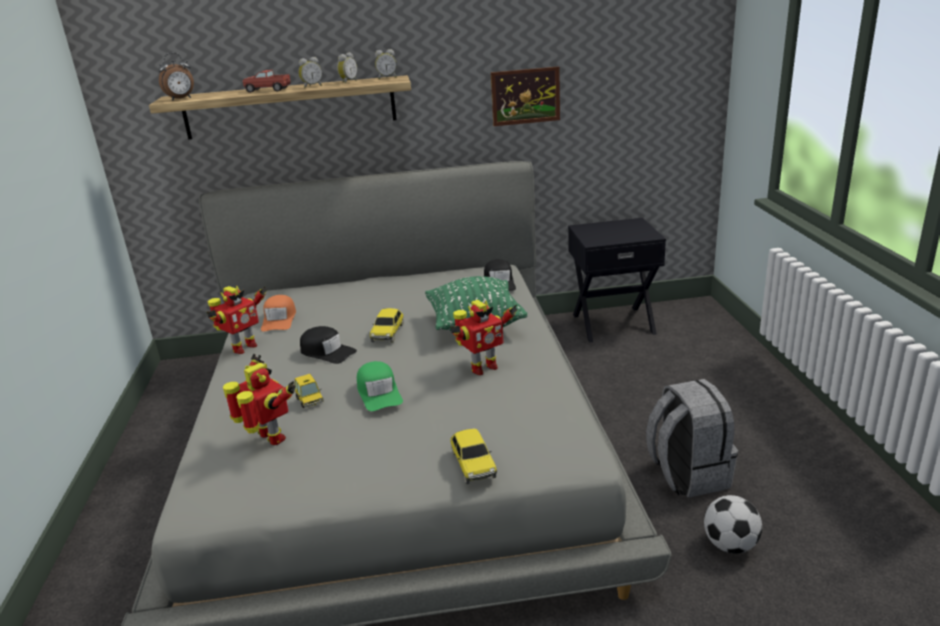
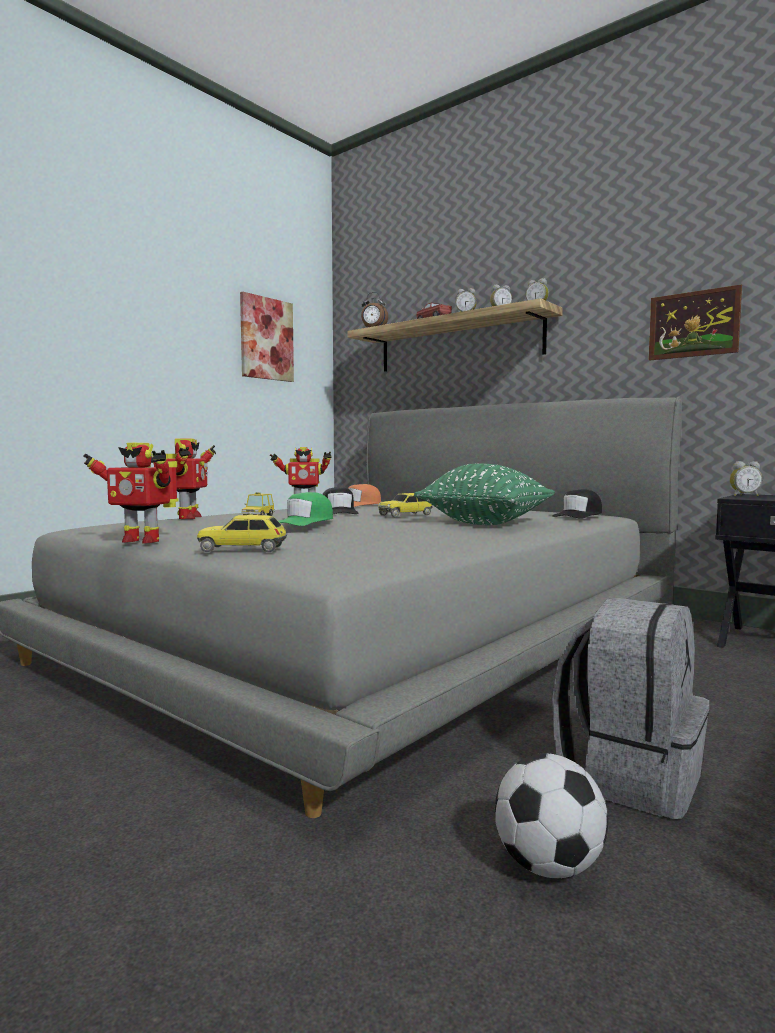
camera: 45 degrees right, 20 degrees down
toy robot [450,300,518,375] -> toy robot moved to [83,443,178,543]
toy car [450,429,497,484] -> toy car turned 60 degrees clockwise [197,515,287,552]
none -> picture [240,292,294,382]
none -> alarm clock [730,461,762,496]

